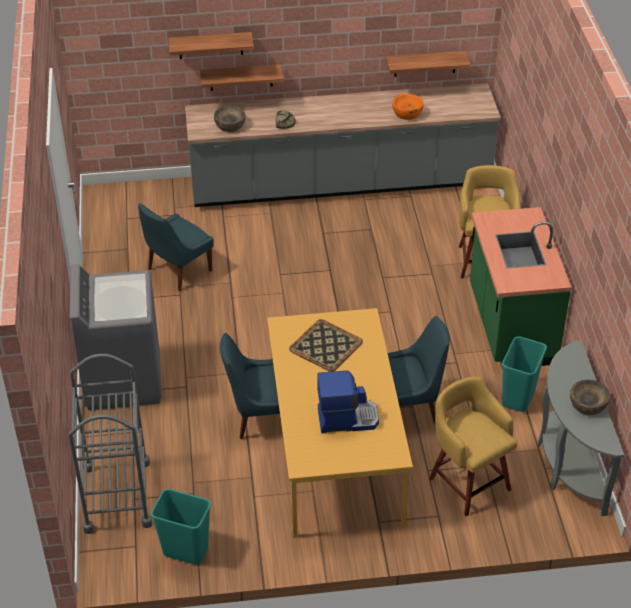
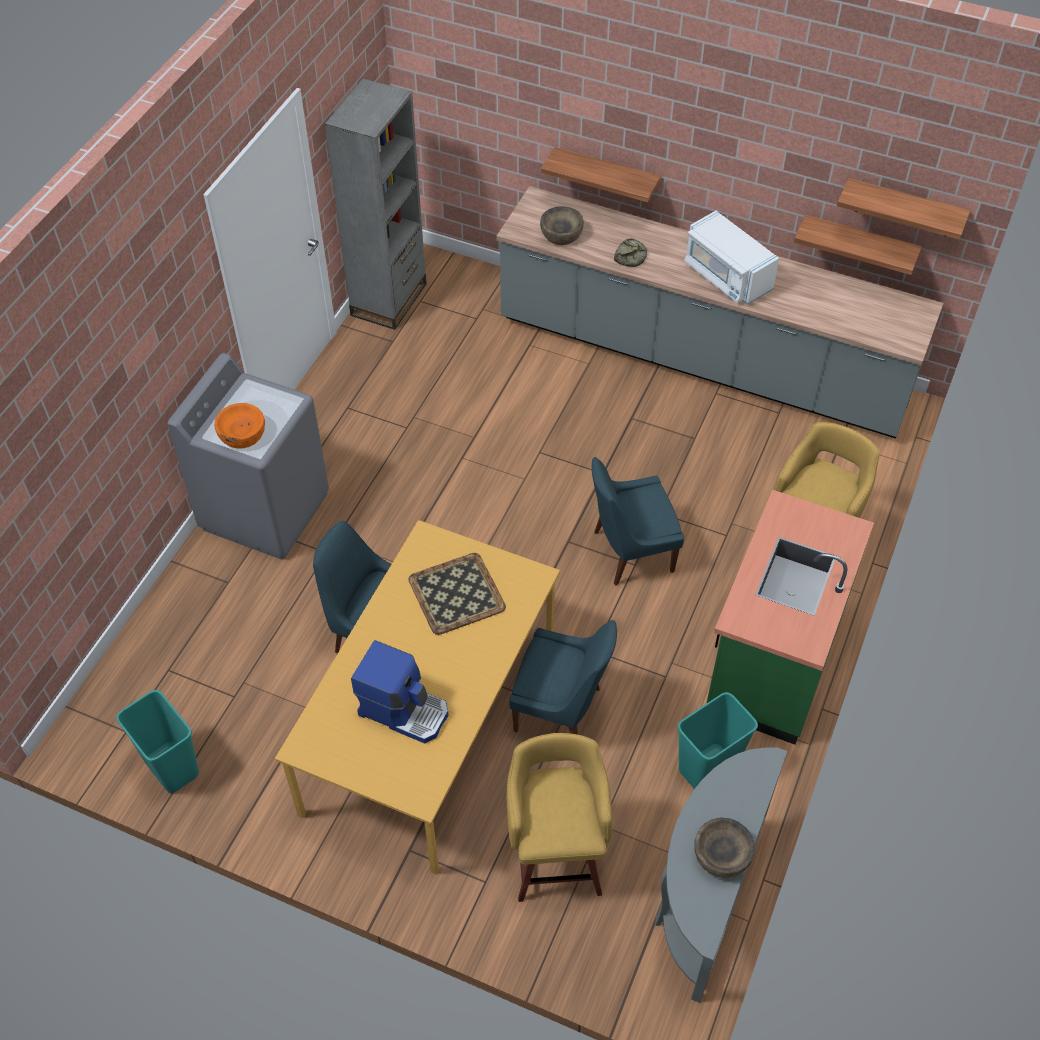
camera: 30 degrees right, 10 degrees up
grey cart [68,354,153,534] -> none
blue chair [138,203,214,291] -> blue chair moved to [592,457,684,585]
shelf [168,32,254,59] -> shelf moved to [837,178,970,240]
orange bowl [392,94,424,120] -> orange bowl moved to [214,403,265,448]
none -> grey bookcase [325,78,427,330]
none -> white microwave [684,211,779,304]

